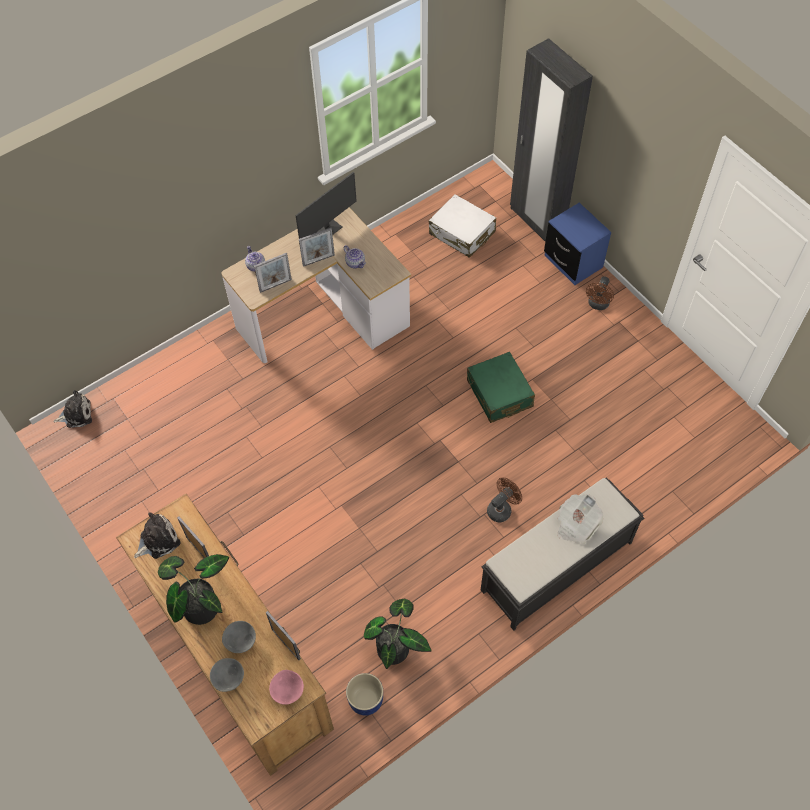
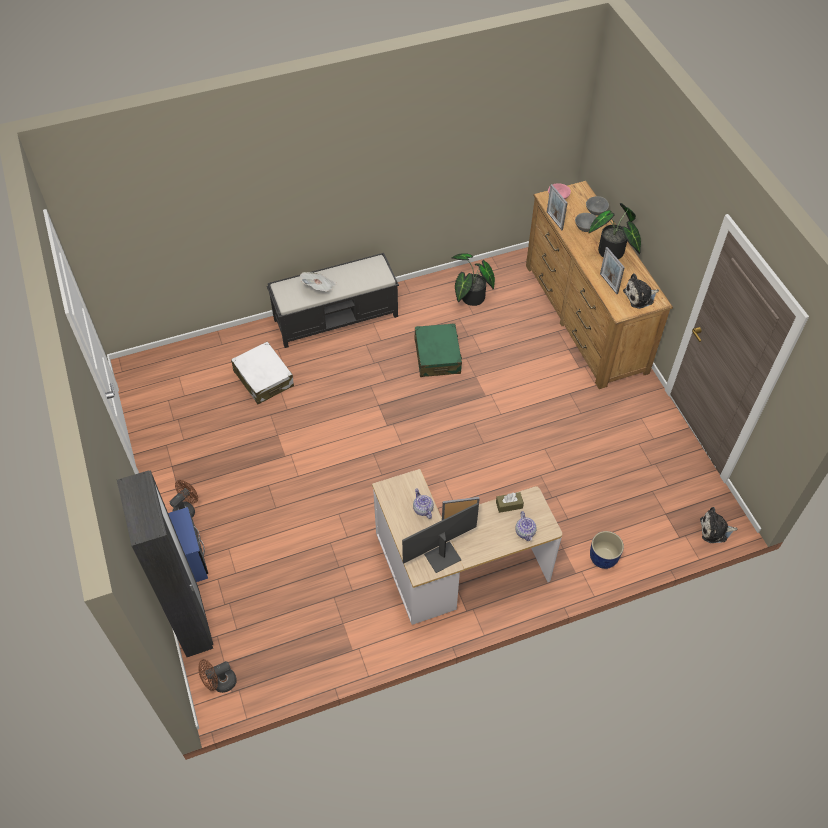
camera: 165 degrees left, 5 degrees down
picture frame [254,253,292,293] -> brown tissue box [496,492,524,513]
blue planter [346,673,383,716] -> blue planter moved to [590,531,624,569]
white suitcase [429,194,496,258] -> white suitcase moved to [231,341,294,404]
green suitcase [467,352,535,423] -> green suitcase moved to [414,323,462,377]
brown fan [487,477,522,522] -> brown fan moved to [198,659,237,693]

